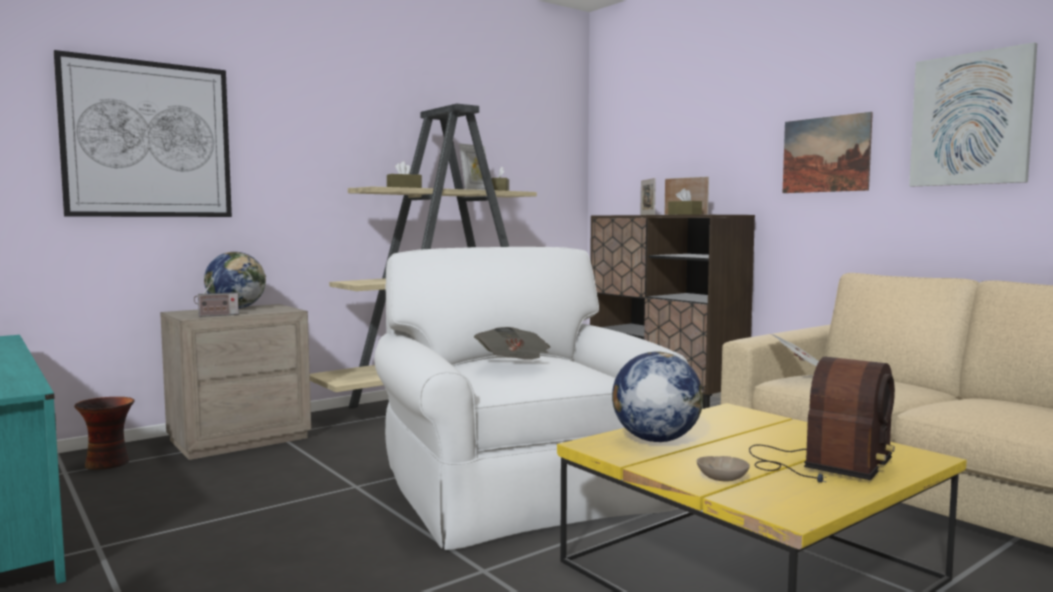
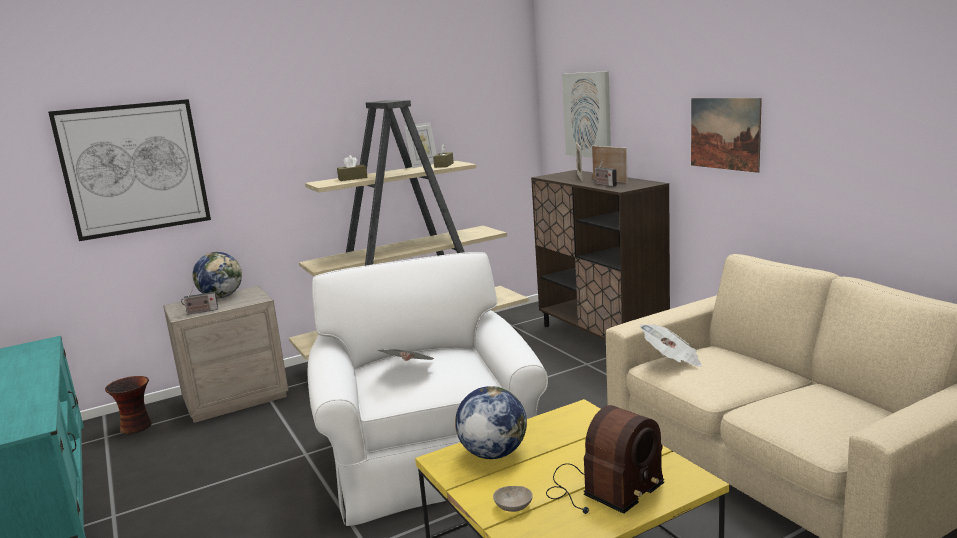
camera: 10 degrees right, 10 degrees up
brown tissue box [668,188,702,215] -> radio [594,159,617,187]
picture [909,42,1037,186] -> picture moved to [562,71,611,158]

